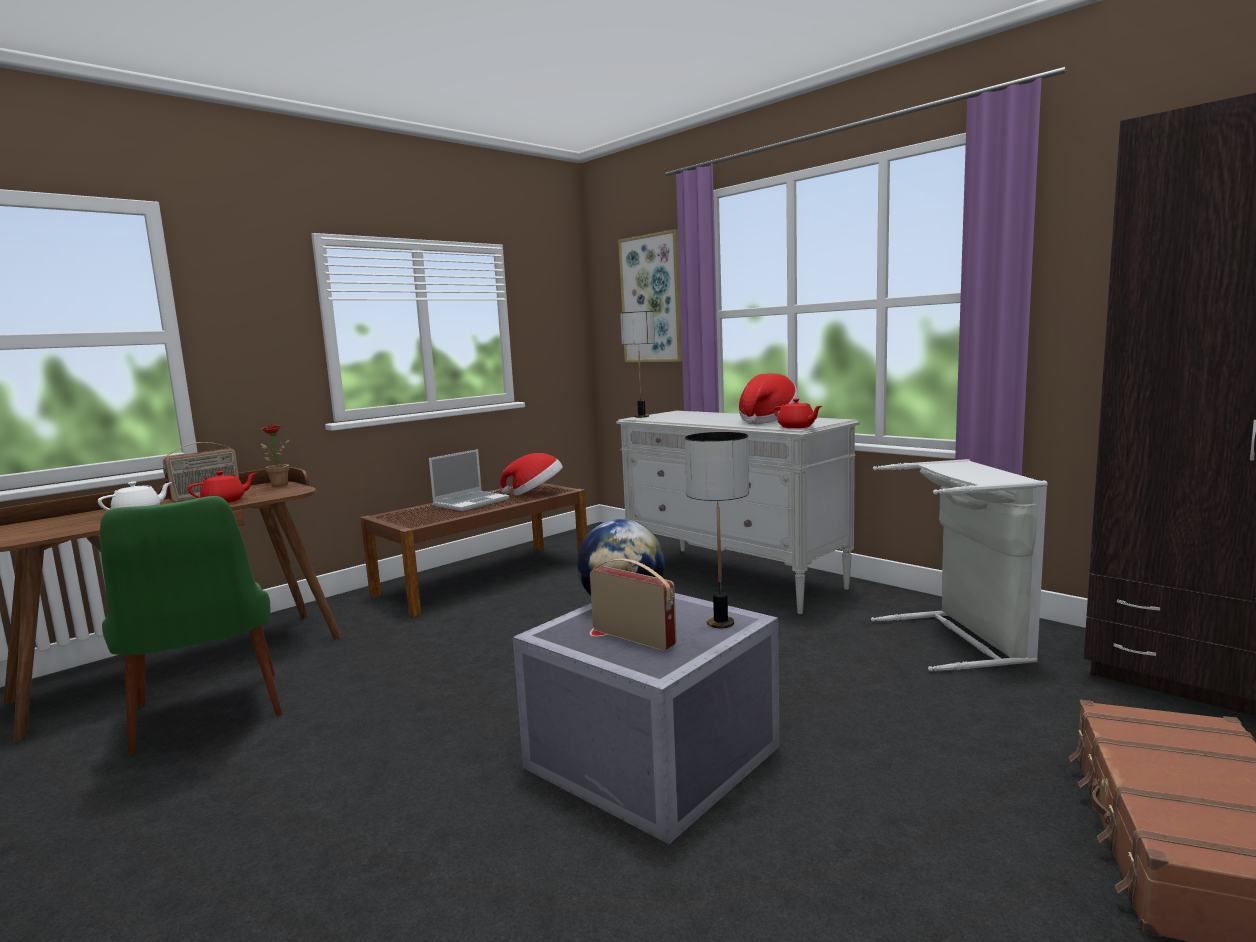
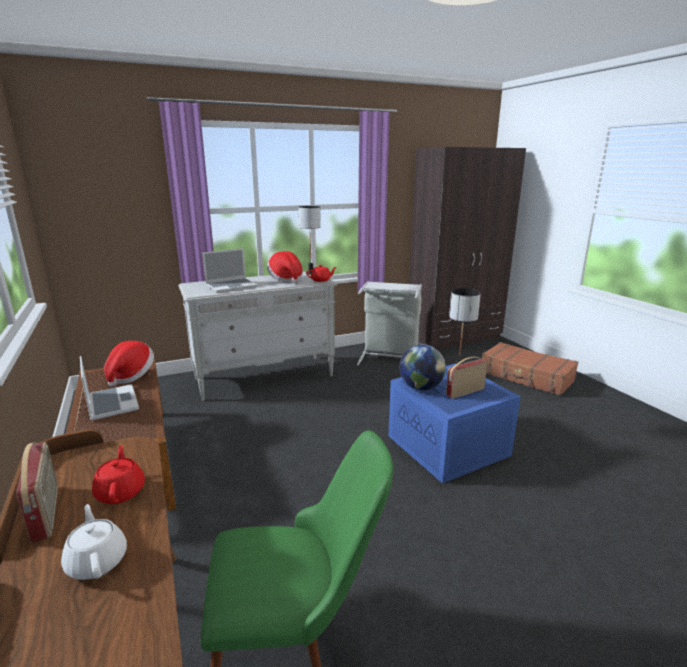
camera: 70 degrees left, 10 degrees up
potted plant [260,424,289,487] -> none
grey storage box [513,593,780,844] -> blue storage box [389,363,521,484]
picture [618,229,682,362] -> none
table lamp [620,311,655,418] -> table lamp moved to [299,206,321,275]
none -> laptop [203,248,258,293]

